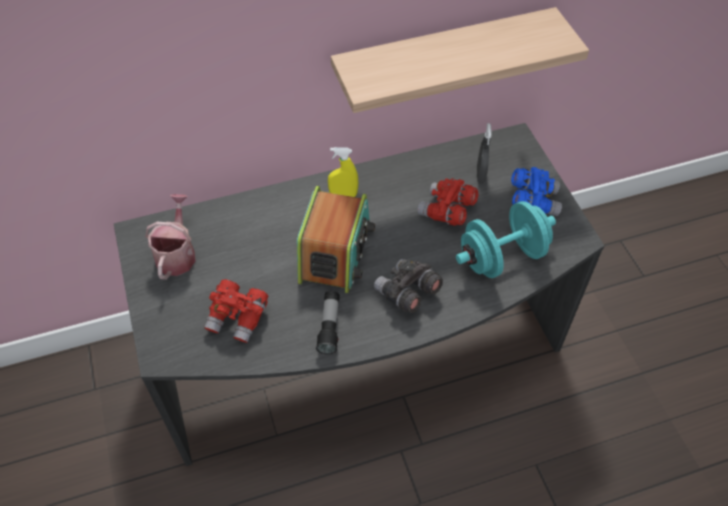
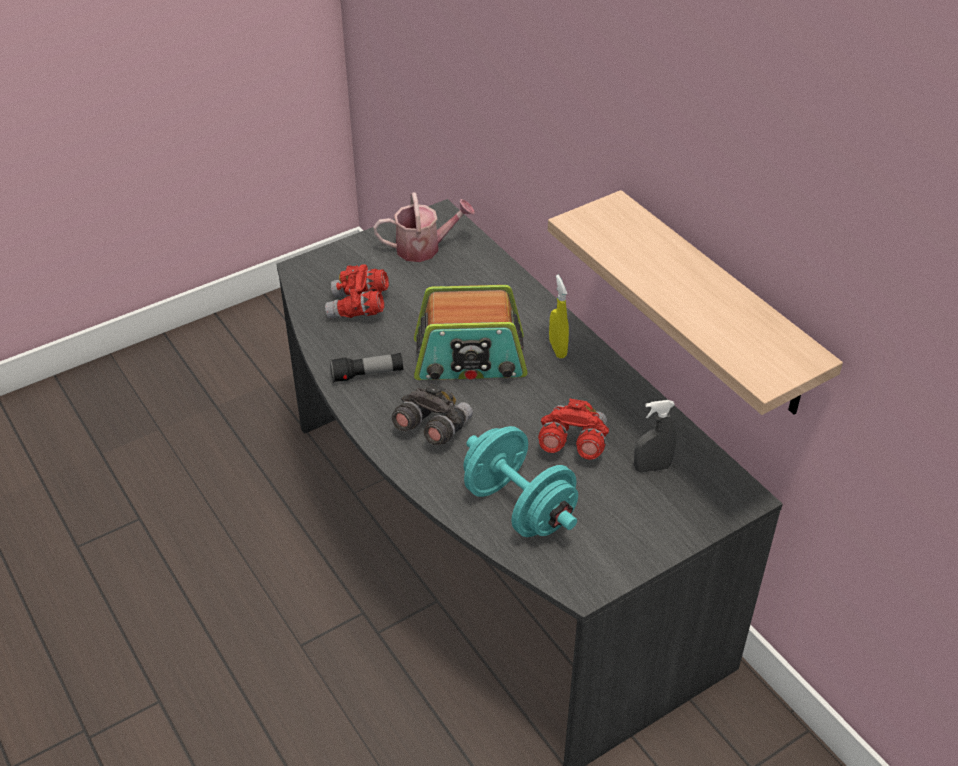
camera: 75 degrees right, 10 degrees down
blue binoculars [511,167,562,216] -> none

